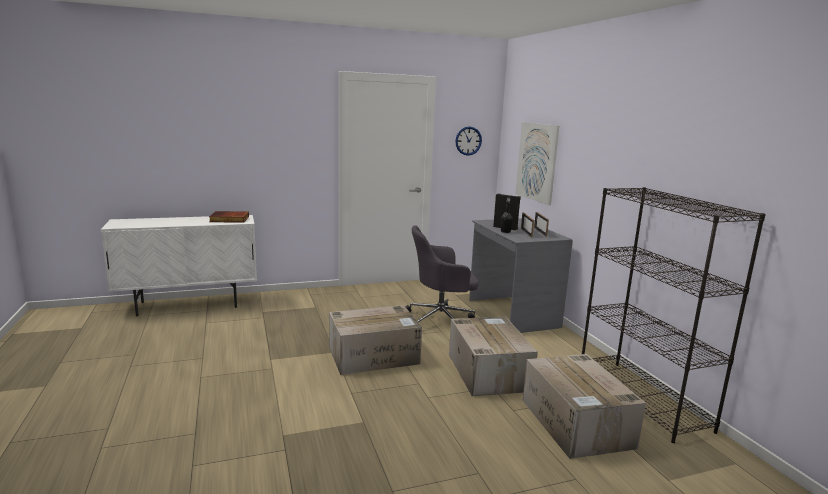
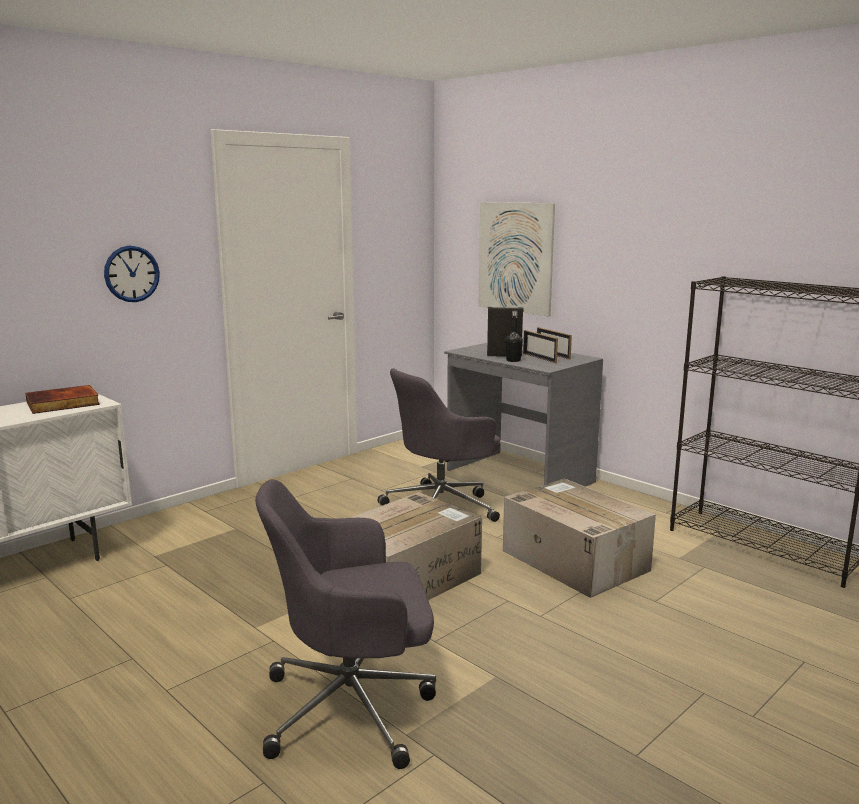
camera: 25 degrees left, 0 degrees up
wall clock [455,126,482,156] -> wall clock moved to [104,246,160,302]
cardboard box [522,354,646,459] -> none
none -> grey office chair [255,479,436,769]

